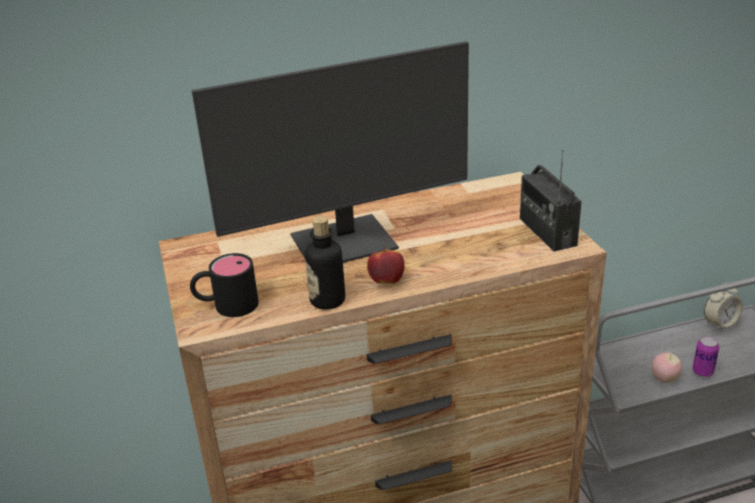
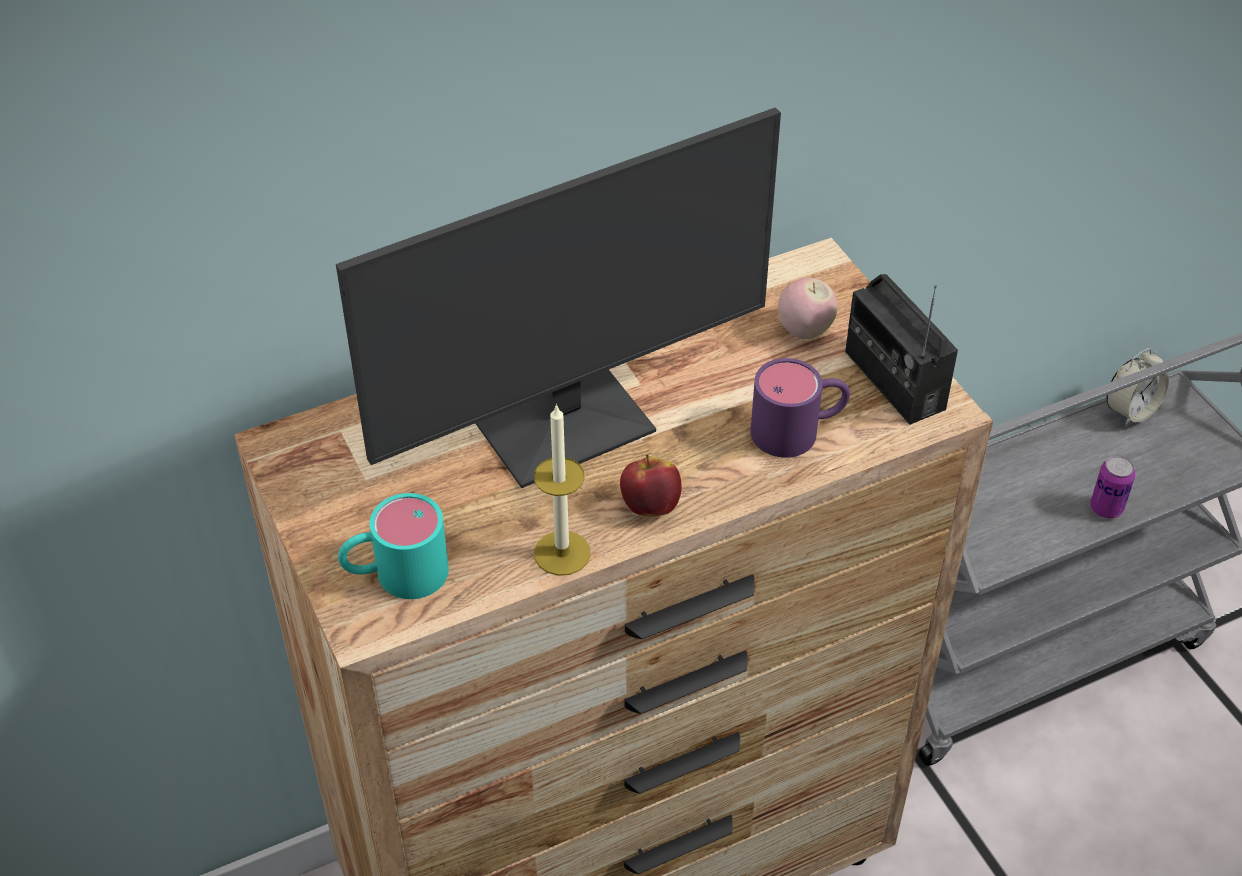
camera: 10 degrees left, 15 degrees up
black mug [190,253,259,317] -> turquoise mug [338,493,449,599]
bottle [305,216,345,310] -> candle [534,404,591,576]
apple [652,353,682,383] -> apple moved to [778,278,837,339]
none -> purple mug [750,358,850,458]

